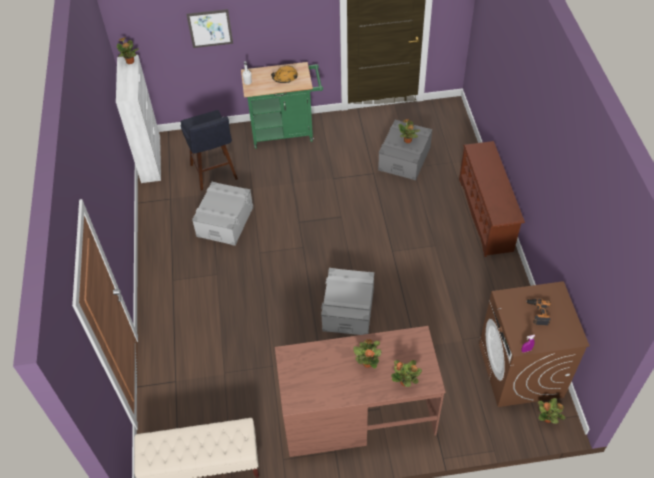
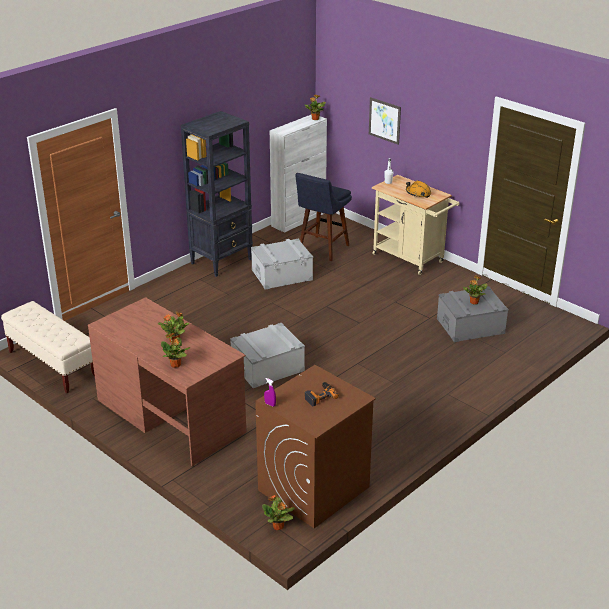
camera: 50 degrees right, 20 degrees down
green cart [241,62,323,149] -> beige cart [372,175,459,275]
brown shoe rack [459,141,525,257] -> none
none -> black bookcase [181,111,253,277]

